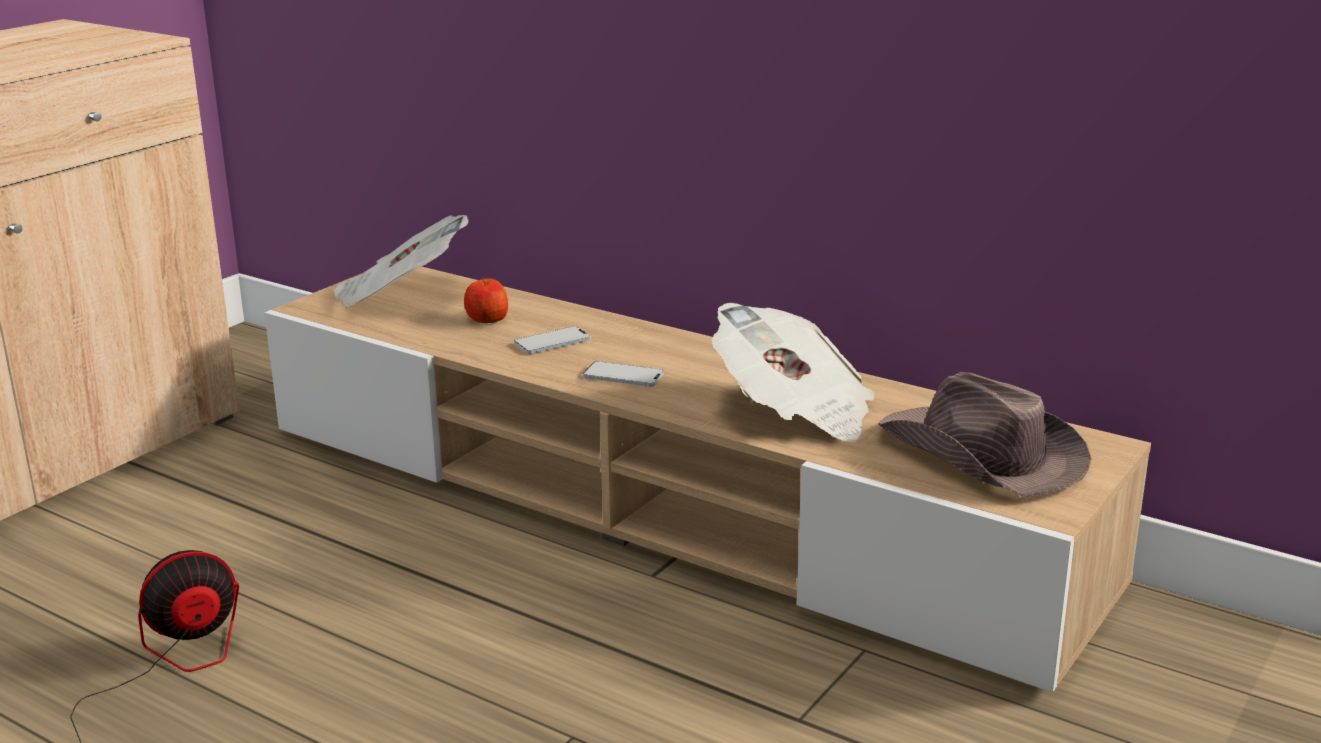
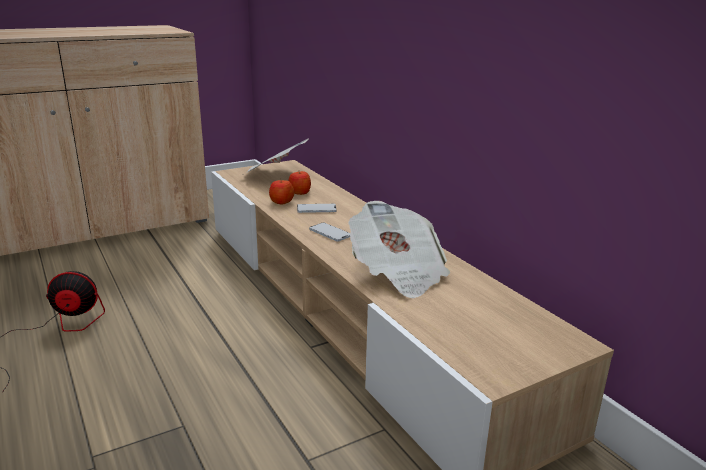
camera: 25 degrees right, 0 degrees up
brown hat [878,372,1092,497] -> none
none -> apple [269,178,294,204]

